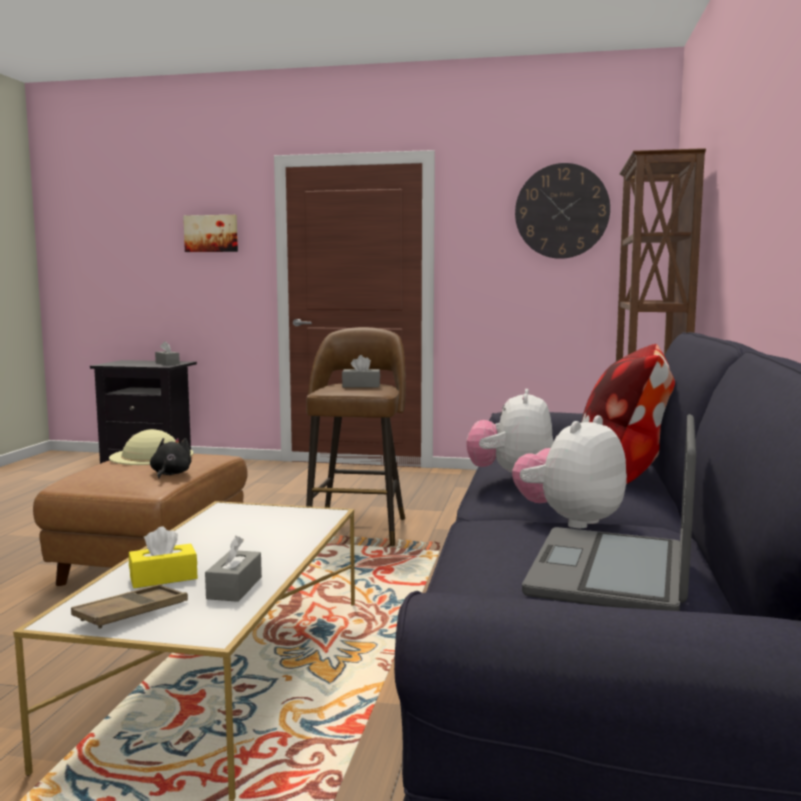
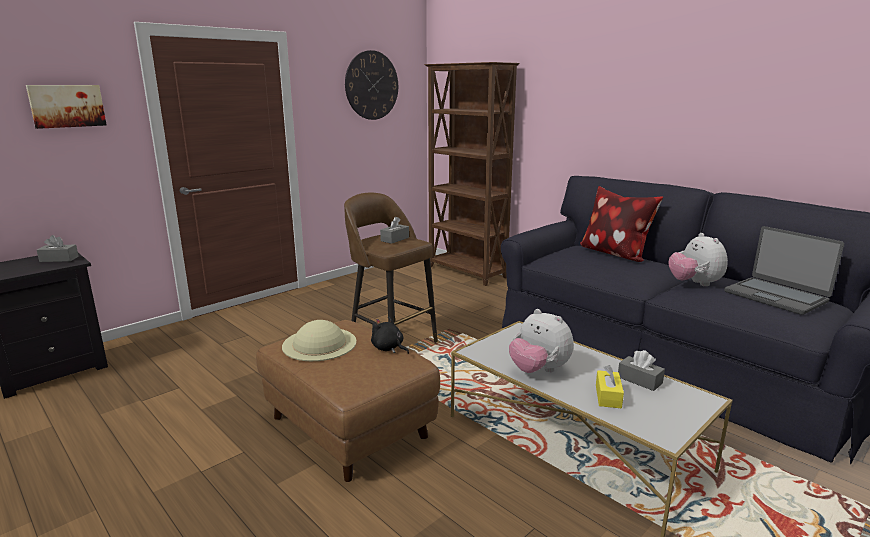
camera: 55 degrees left, 10 degrees up
brown tray [71,584,188,629] -> none
plush toy [467,389,554,473] -> plush toy moved to [509,309,574,373]

